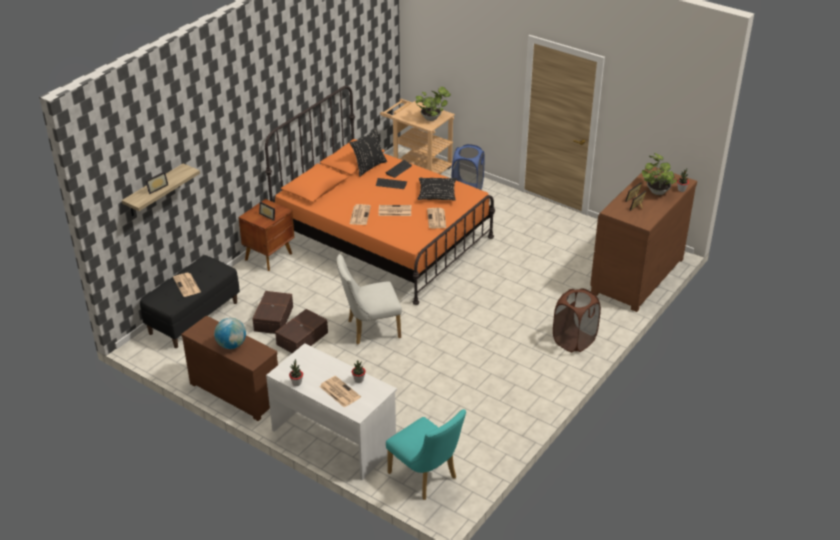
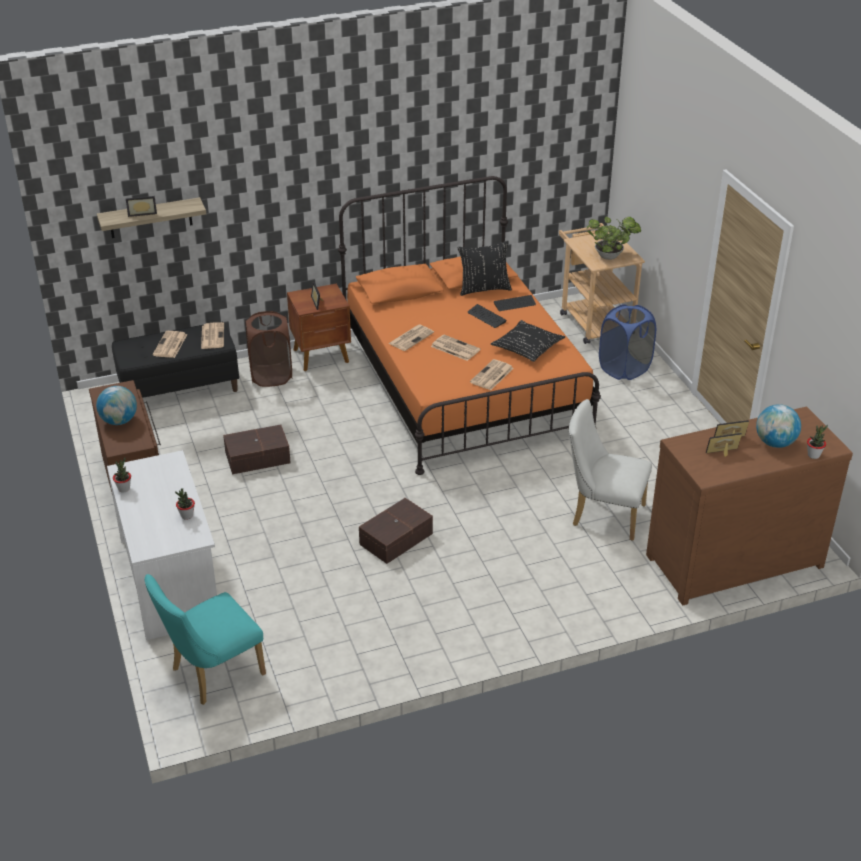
camera: 35 degrees right, 0 degrees up
brown storage box [252,291,293,334] -> brown storage box moved to [359,498,433,564]
newspaper [319,376,361,408] -> newspaper moved to [201,322,224,349]
white chair [337,254,402,344] -> white chair moved to [569,399,652,540]
turquoise chair [386,409,466,500] -> turquoise chair turned 60 degrees clockwise [145,574,266,705]
brown laundry basket [553,288,601,352] -> brown laundry basket moved to [245,311,292,387]
potted plant [642,153,677,195] -> globe [756,404,801,448]

